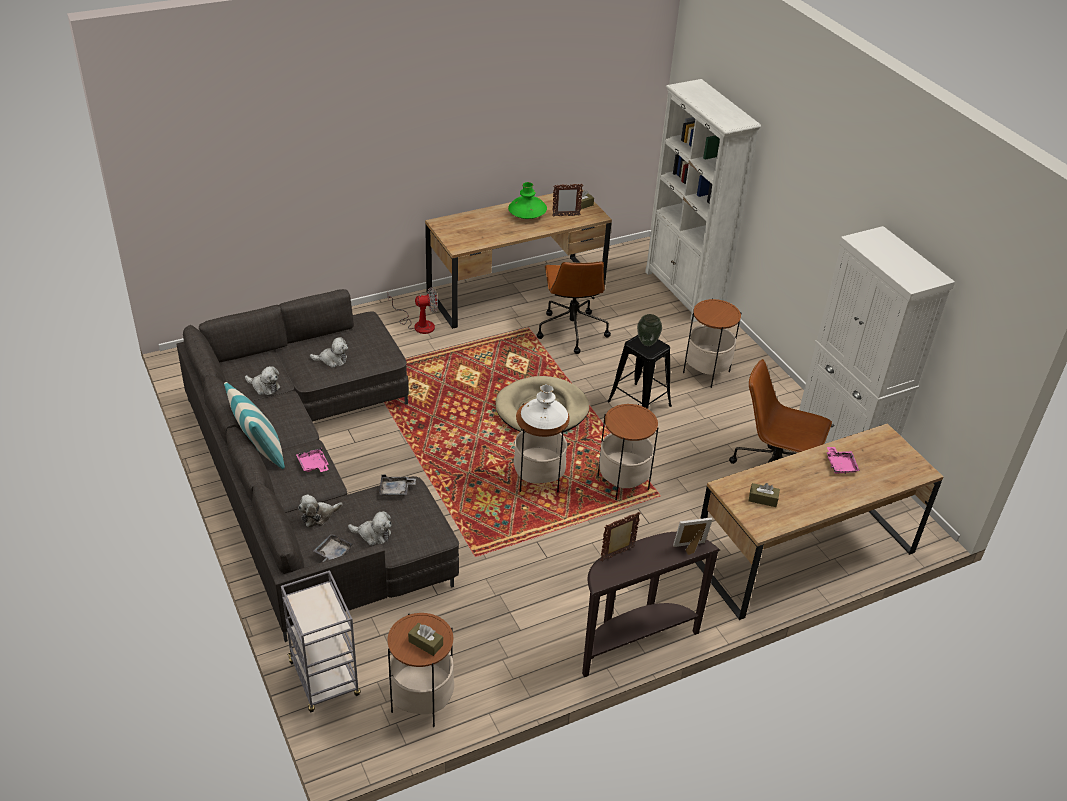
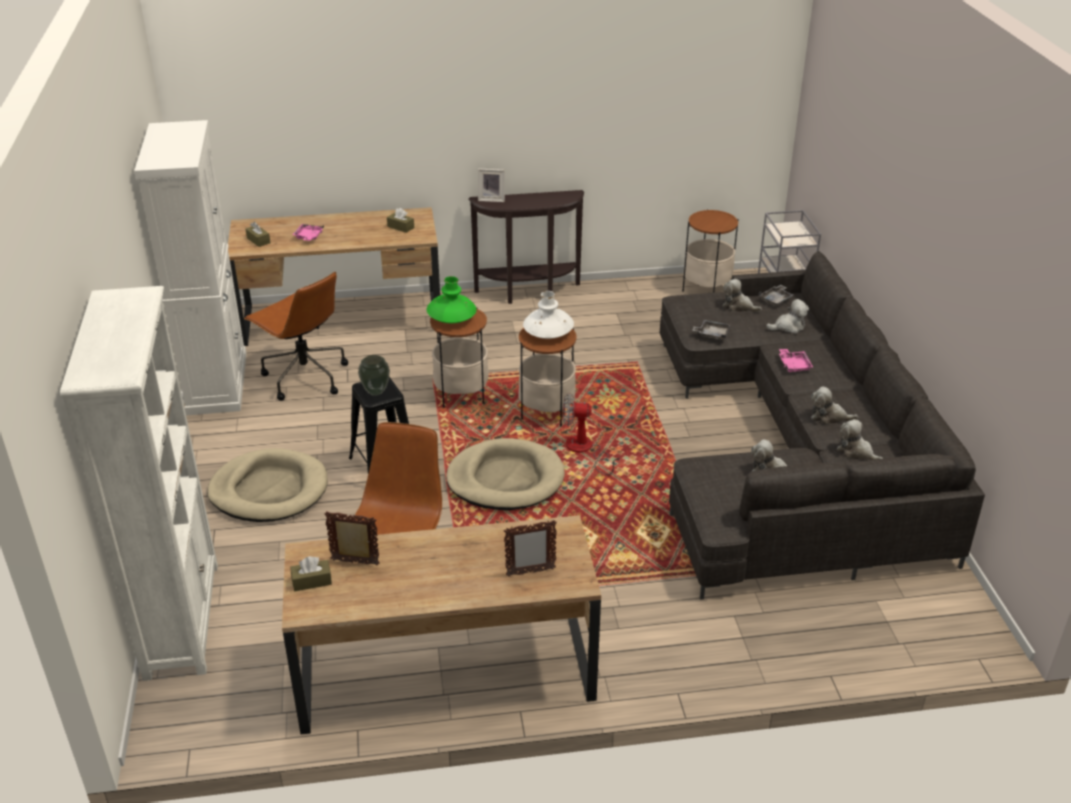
camera: 160 degrees left, 5 degrees down
pillow [224,382,285,469] -> none
fan [388,287,438,334] -> fan moved to [563,393,620,475]
brown tissue box [408,623,443,656] -> brown tissue box moved to [246,222,270,247]
green vase [508,182,547,219] -> green vase moved to [427,276,476,323]
picture frame [600,512,641,562] -> picture frame moved to [504,520,557,577]
side table [683,298,742,388] -> beige dog bed [207,448,327,522]
none -> plush toy [811,387,858,424]

